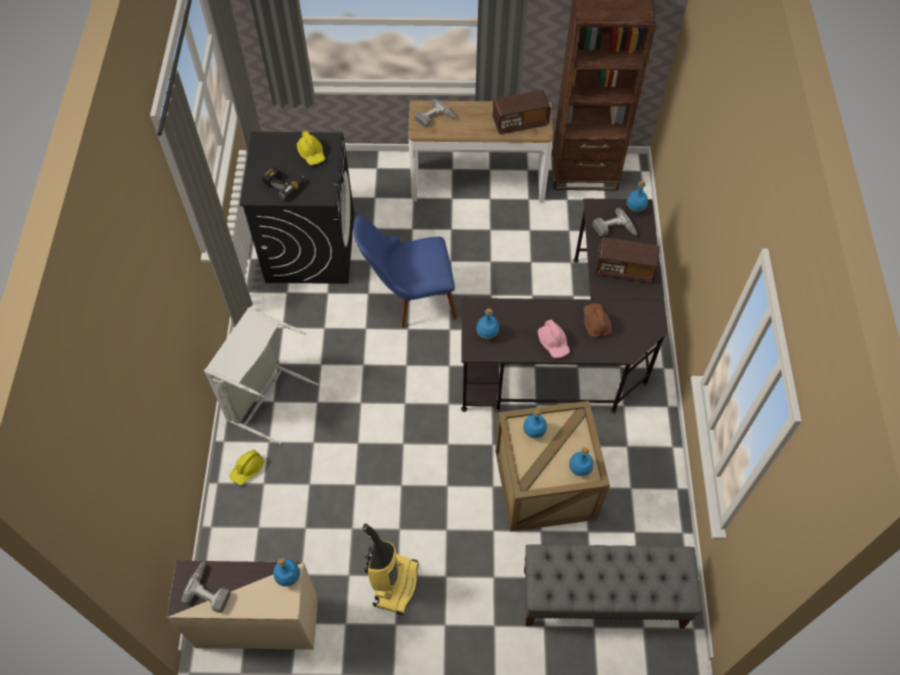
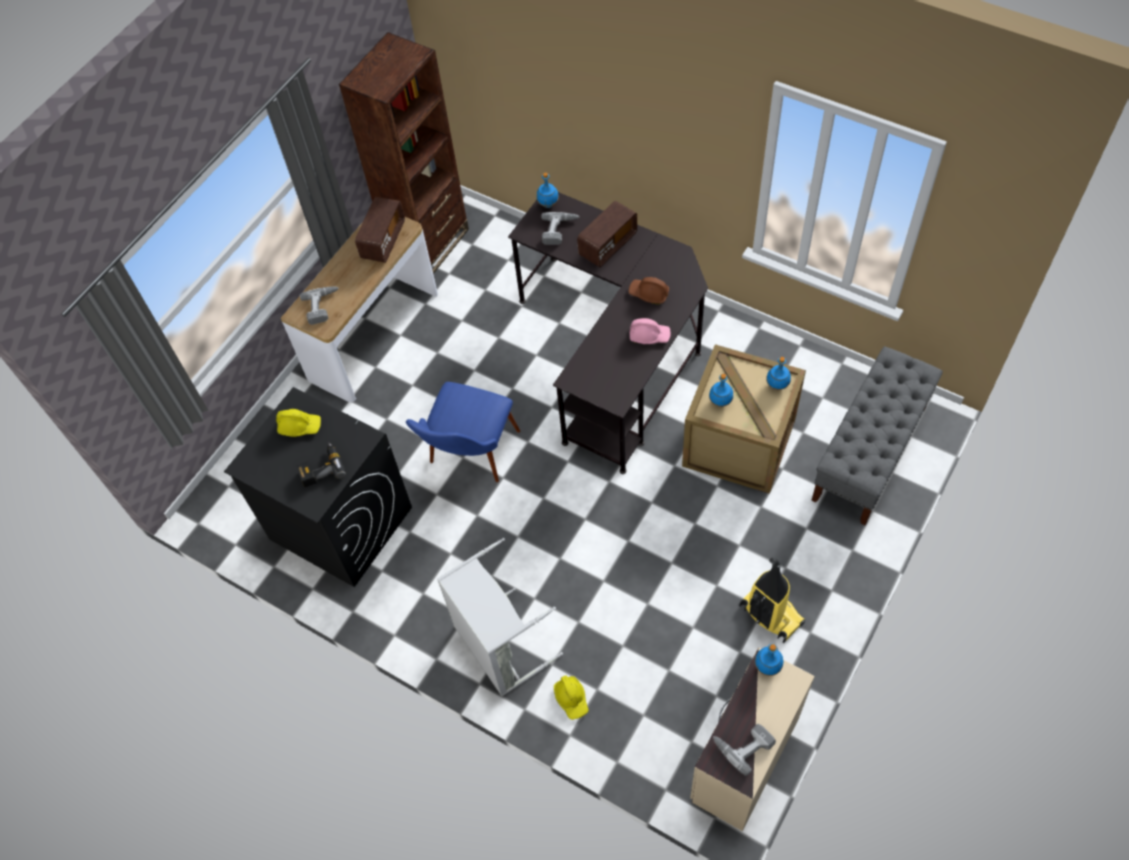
camera: 55 degrees left, 0 degrees up
blue bottle [476,308,499,339] -> none

